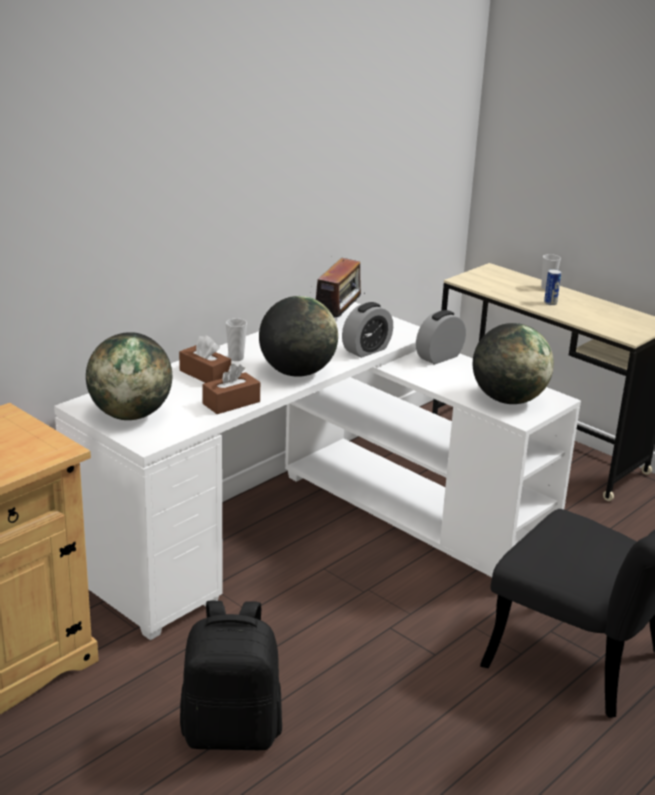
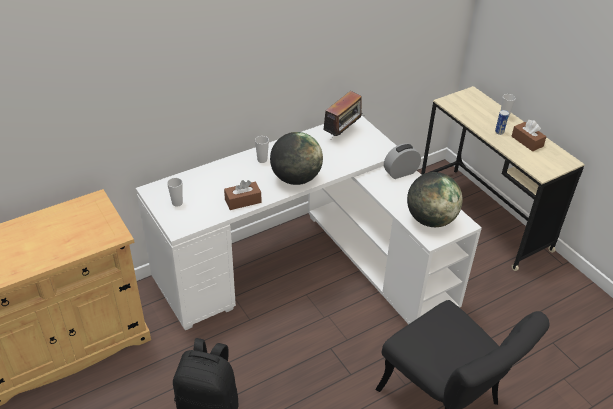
camera: 15 degrees right, 15 degrees up
globe [86,332,172,420] -> cup [167,178,183,207]
brown tissue box [179,335,231,383] -> brown tissue box moved to [511,120,547,151]
alarm clock [342,302,393,358] -> none

